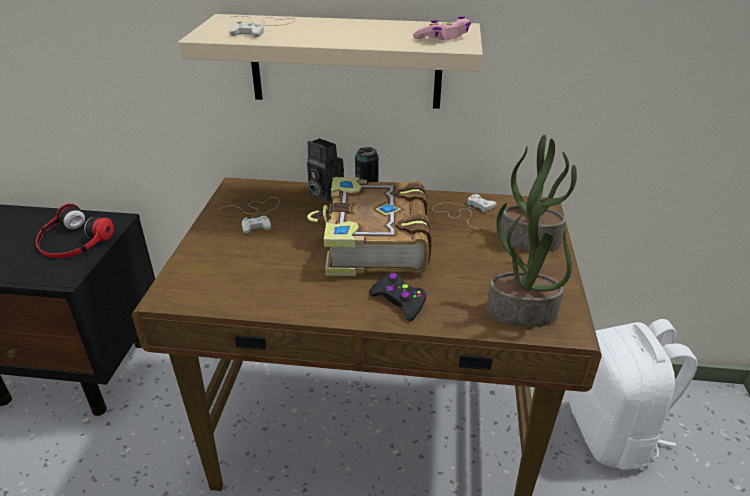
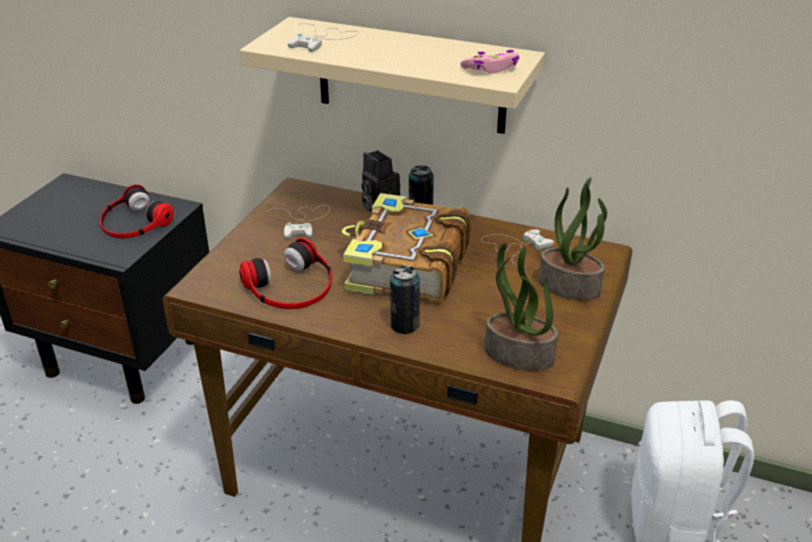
camera: 15 degrees right, 0 degrees up
black game controller [369,273,427,321] -> can [390,266,420,334]
none -> headphones [239,238,332,309]

